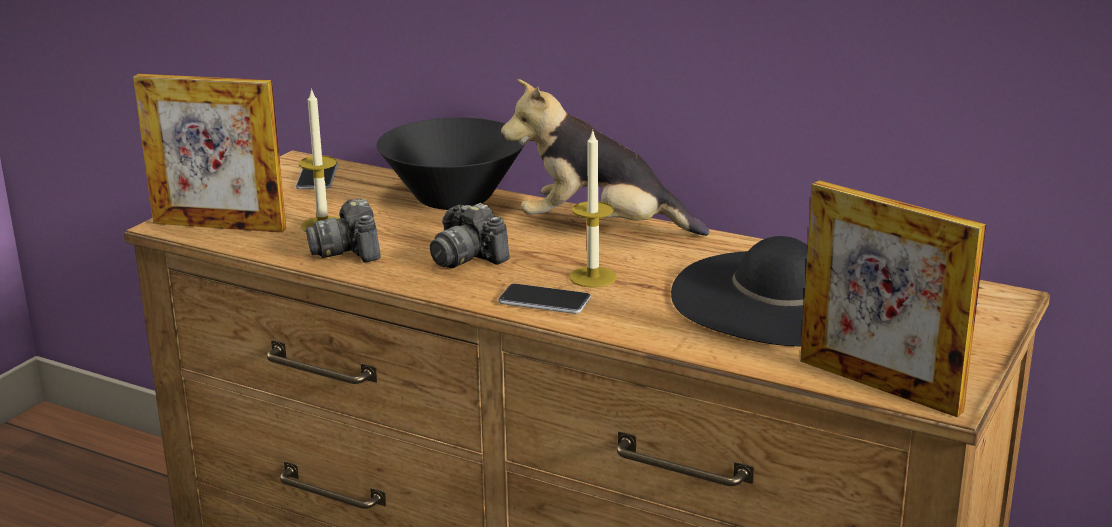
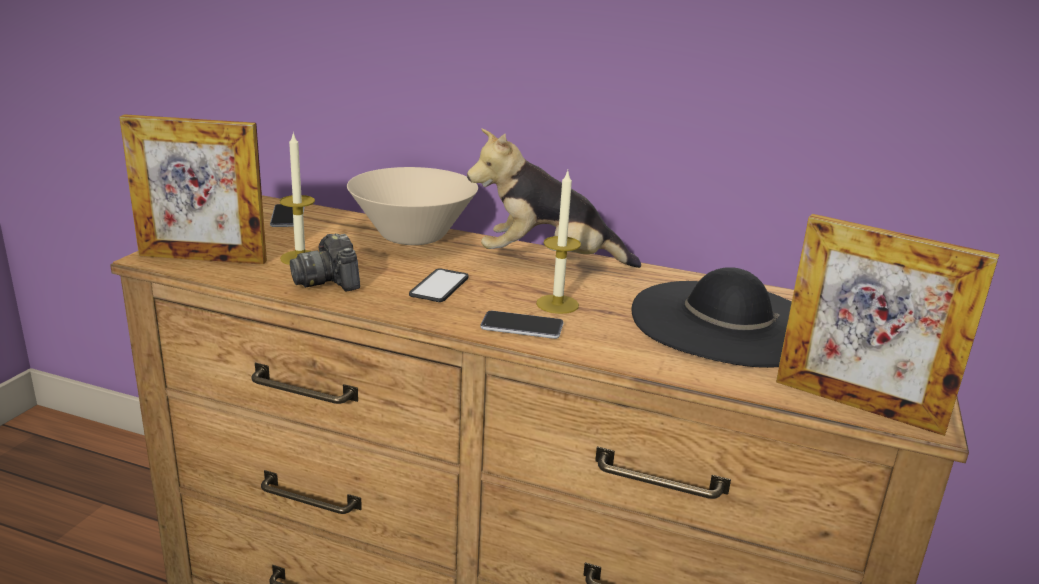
camera: 10 degrees left, 0 degrees up
black bowl [376,118,525,210] -> beige bowl [347,167,478,245]
camera [430,203,510,269] -> phone [409,268,469,302]

